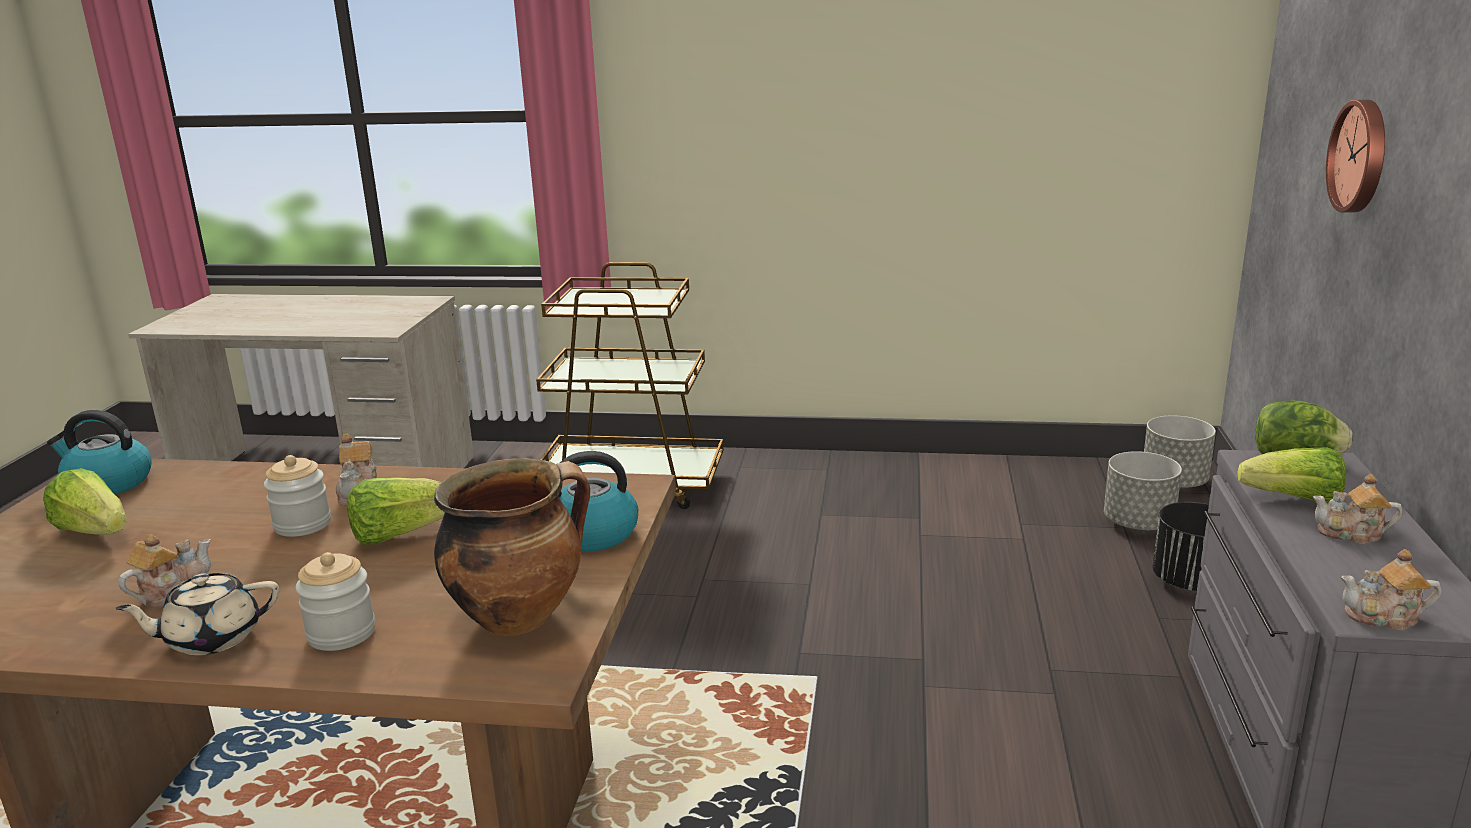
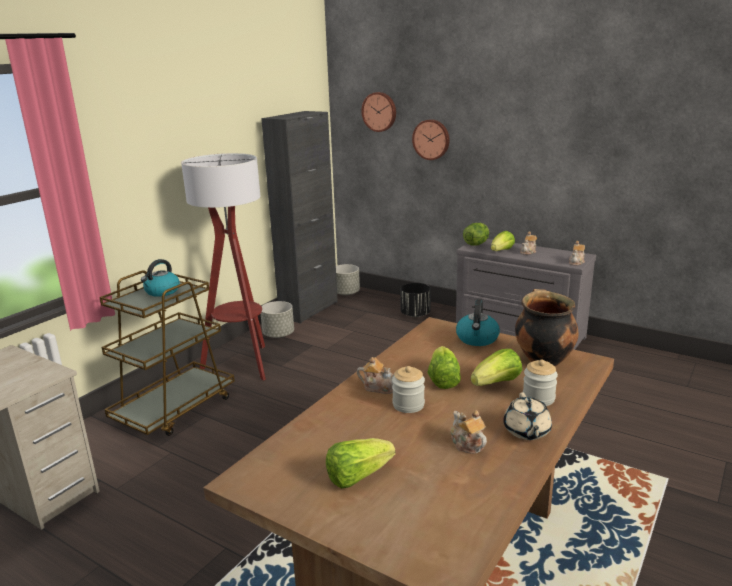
camera: 65 degrees left, 0 degrees up
kettle [47,410,152,494] -> kettle moved to [141,259,180,297]
grey planter [1104,451,1182,531] -> grey planter moved to [261,301,294,338]
none -> floor lamp [181,153,266,381]
none -> black cabinet [261,111,338,323]
none -> wall clock [361,92,396,132]
none -> lettuce [471,349,522,386]

